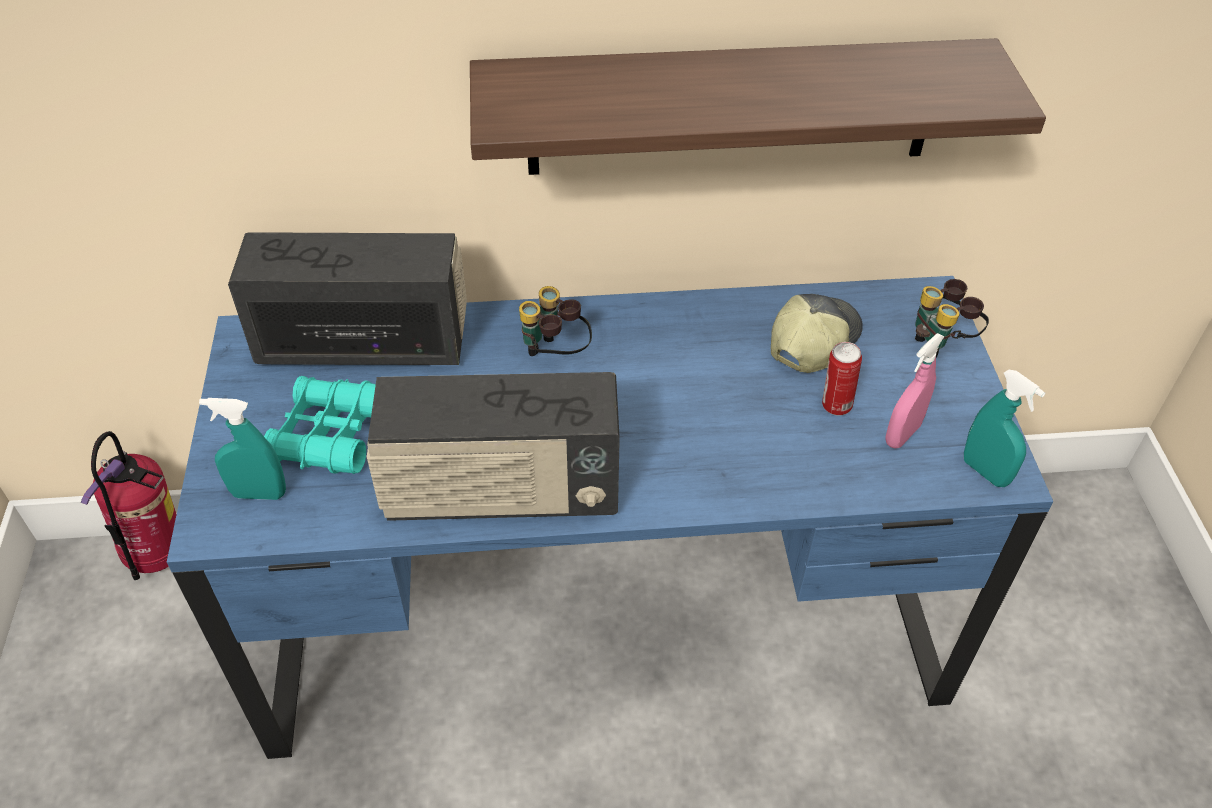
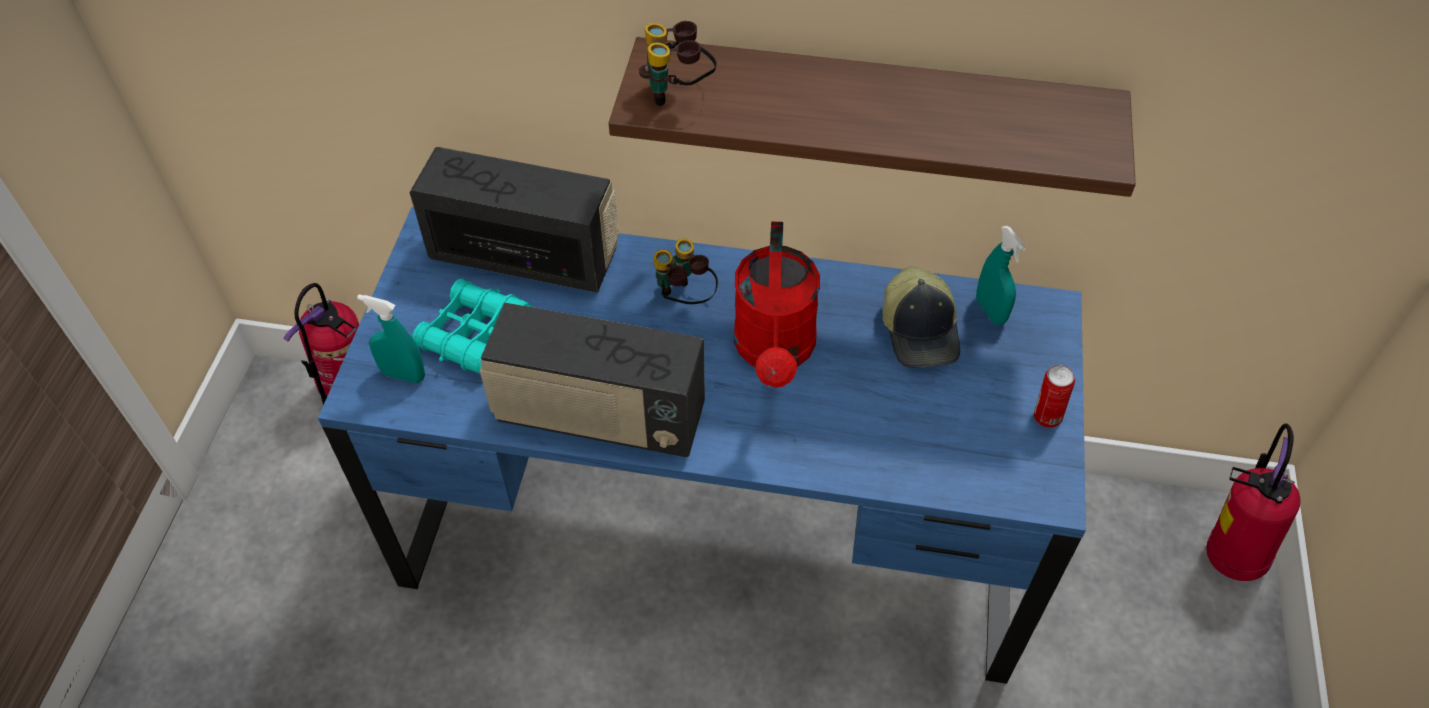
camera: 15 degrees right, 5 degrees up
cap [771,294,863,373] -> cap turned 120 degrees clockwise [882,267,960,368]
can [822,342,862,416] -> can moved to [1034,365,1075,428]
pink spray bottle [885,333,944,448] -> none
binoculars [915,279,989,357] -> binoculars moved to [639,21,717,106]
turquoise spray bottle [964,370,1045,487] -> turquoise spray bottle moved to [976,226,1026,325]
none -> red watering can [734,222,820,388]
none -> fire extinguisher [1206,423,1300,581]

